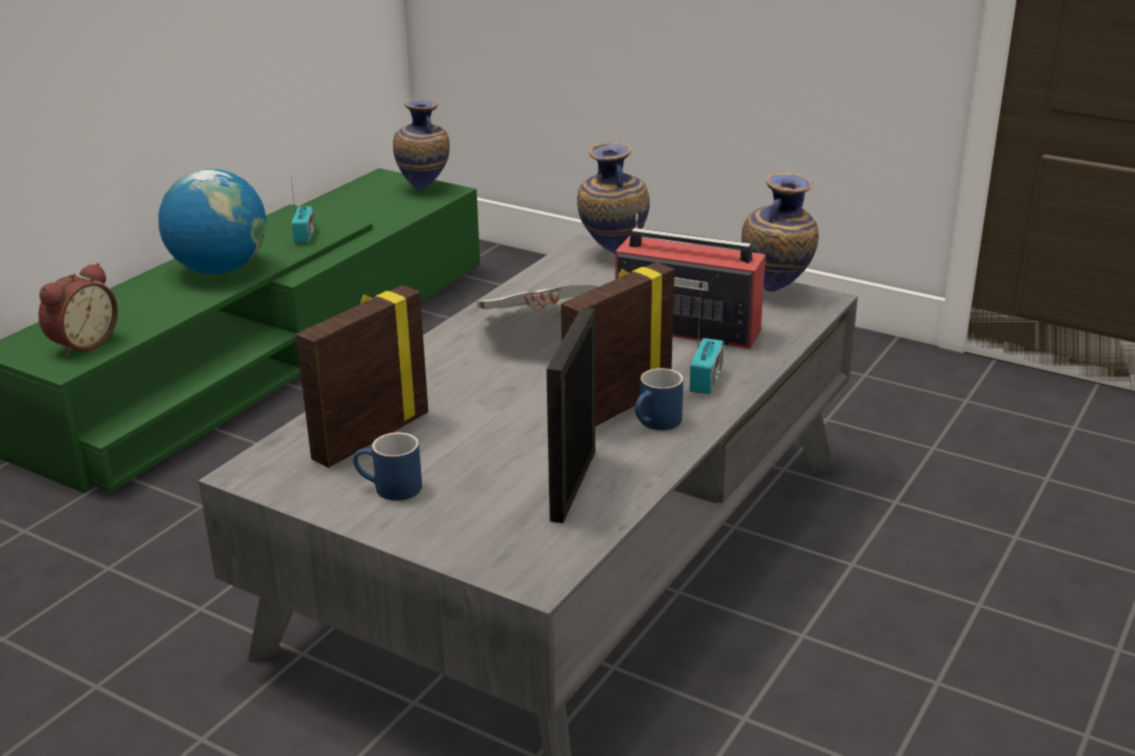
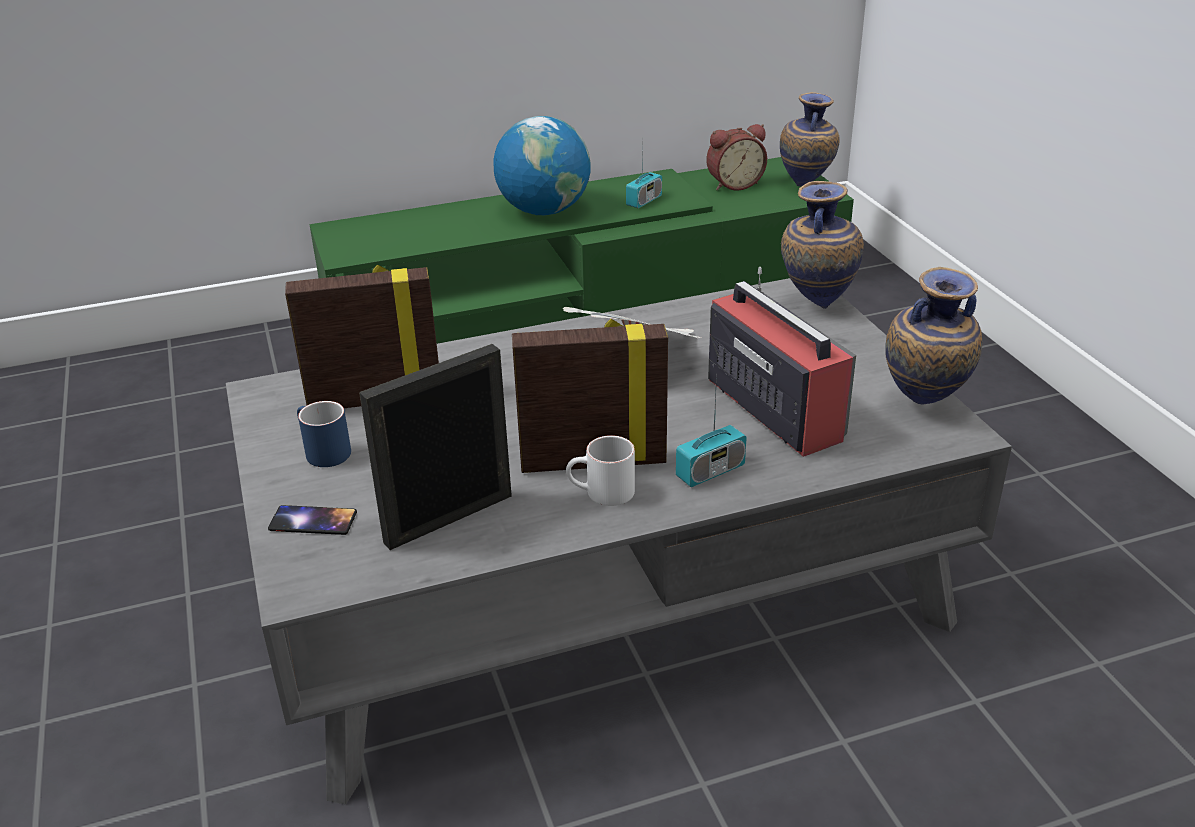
camera: 40 degrees right, 5 degrees up
alarm clock [39,263,118,357] -> alarm clock moved to [706,124,767,191]
blue mug [635,368,683,430] -> white mug [566,435,635,506]
none -> phone [268,505,357,535]

